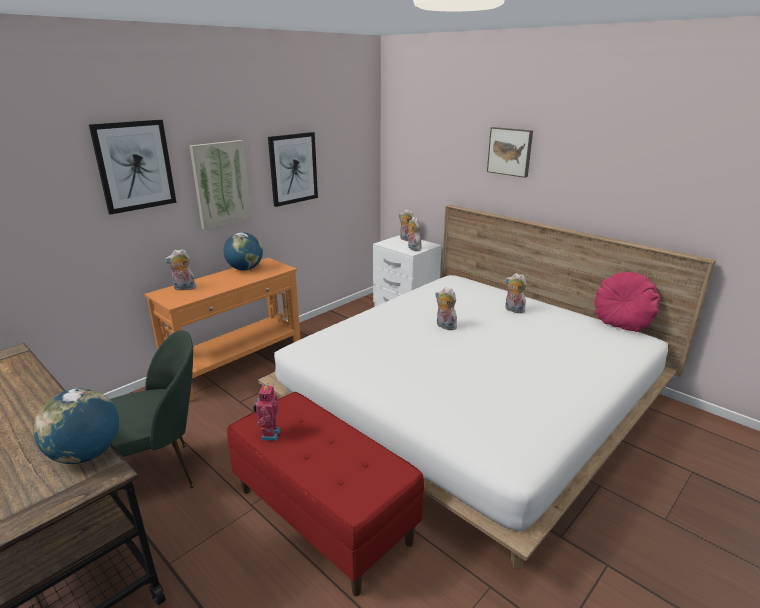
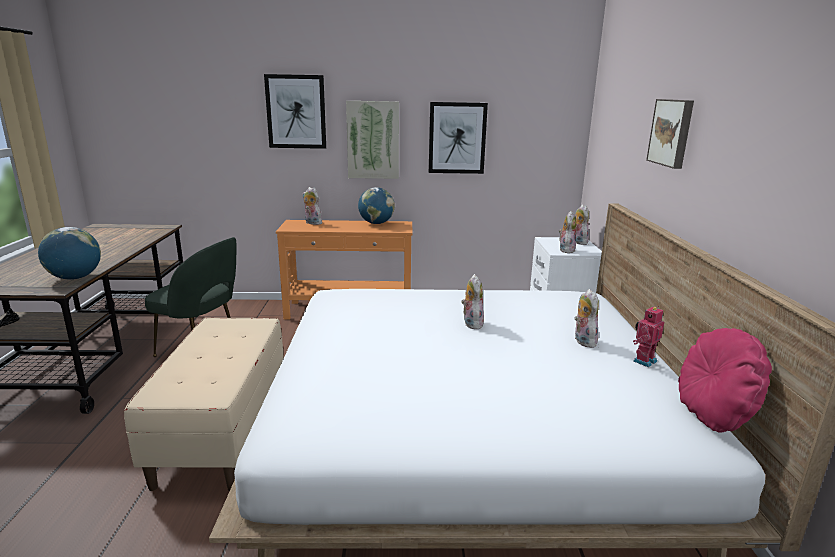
camera: 45 degrees right, 5 degrees down
red bench [227,392,424,596] -> beige bench [124,318,284,491]
toy robot [253,383,281,441] -> toy robot moved to [633,306,664,367]

